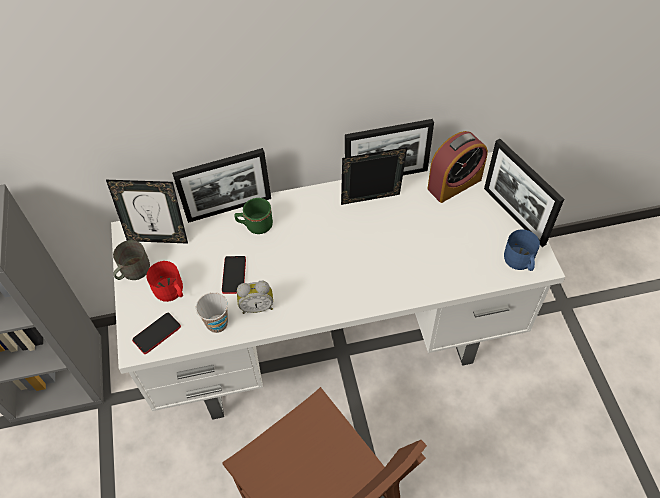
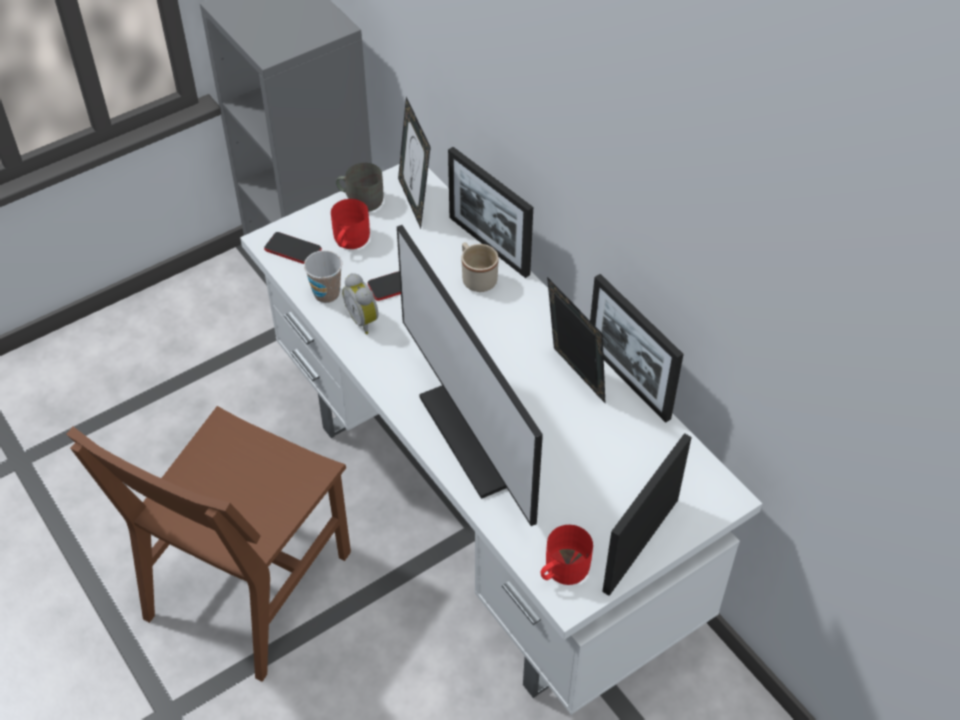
camera: 65 degrees right, 5 degrees down
green mug [234,198,273,234] -> beige mug [462,242,498,292]
alarm clock [427,131,488,203] -> none
blue mug [504,230,540,271] -> red mug [540,525,593,585]
none -> monitor [397,225,543,526]

